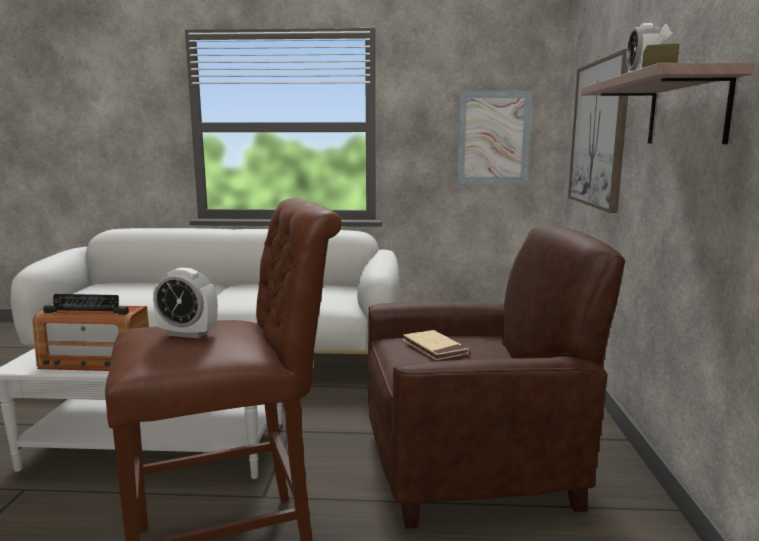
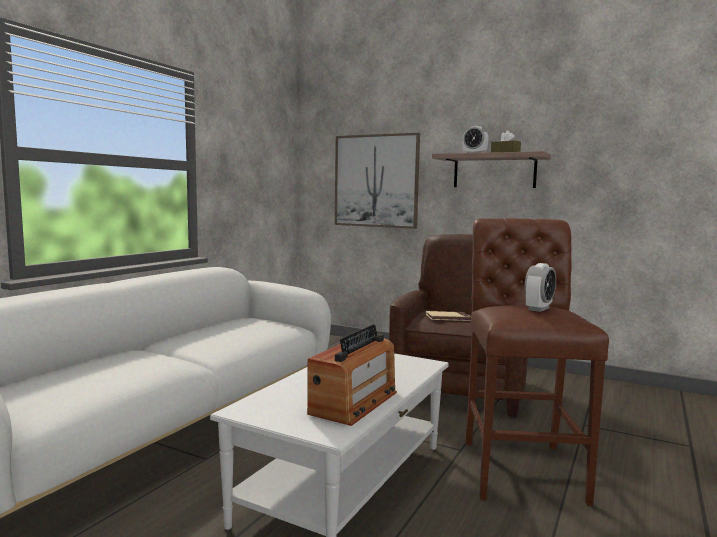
camera: 65 degrees left, 5 degrees down
picture [457,91,533,184] -> none

